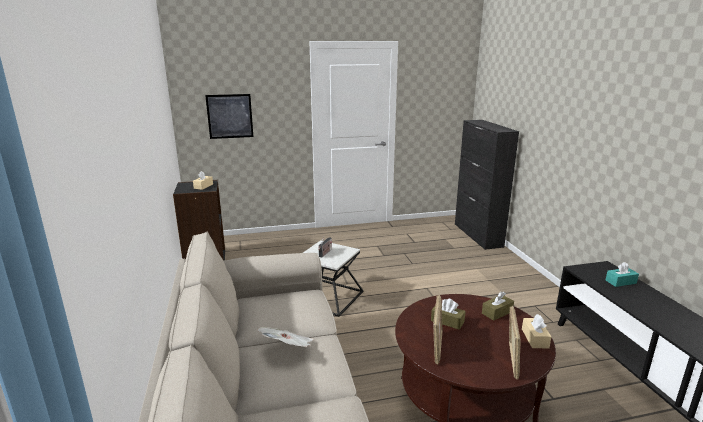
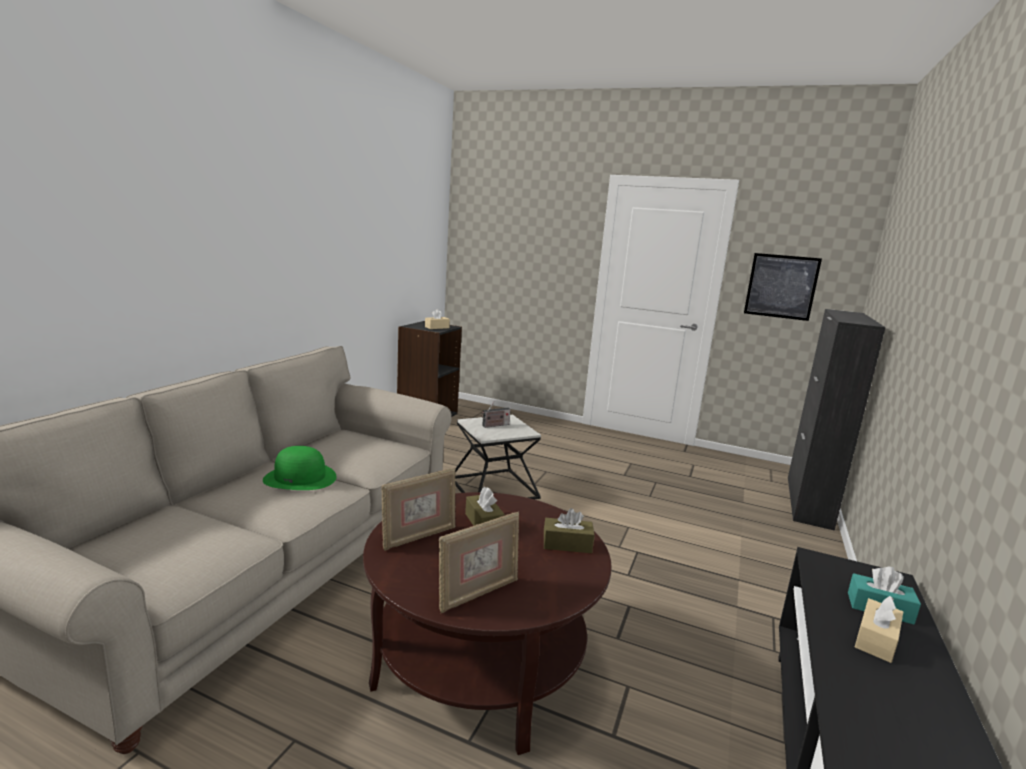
camera: 35 degrees right, 5 degrees down
picture [205,94,253,139] -> picture moved to [744,253,822,321]
newspaper [258,327,314,347] -> green hat [263,446,337,490]
beige tissue box [522,314,551,348] -> beige tissue box moved to [855,596,903,663]

